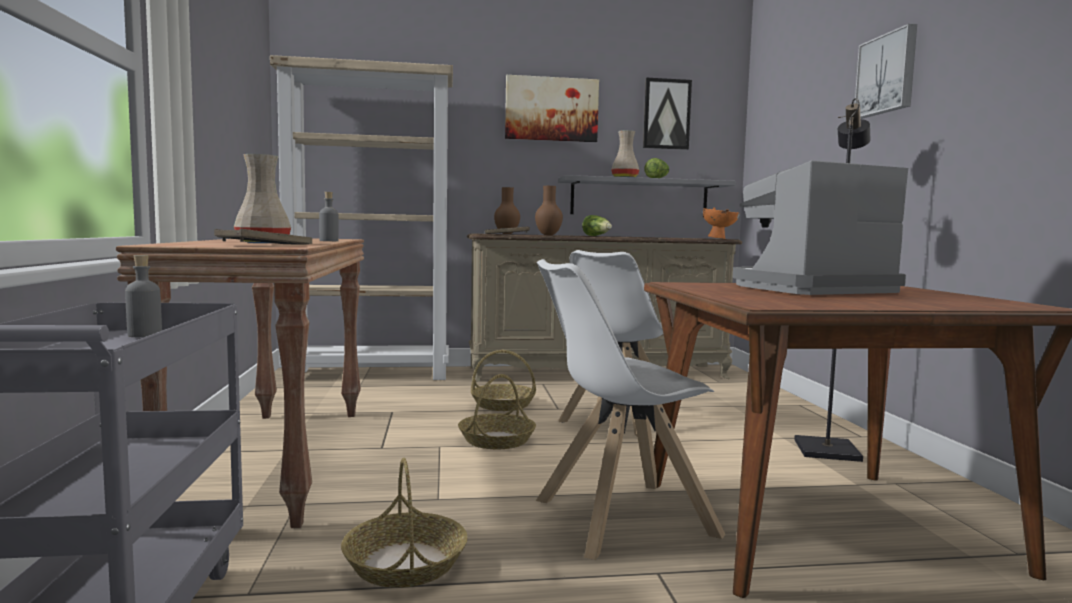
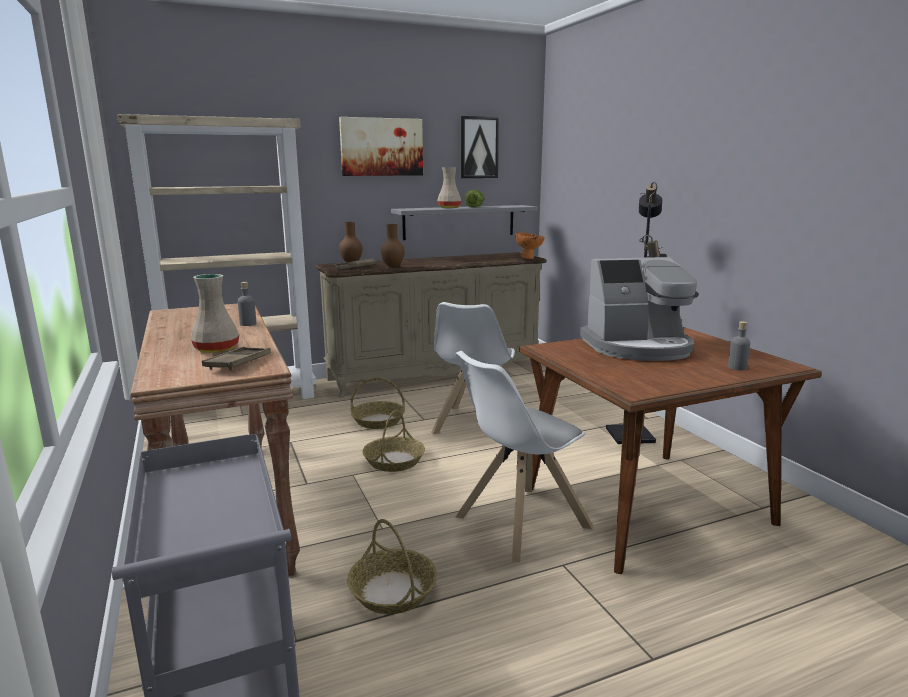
camera: 15 degrees left, 10 degrees up
grey bottle [125,255,162,337] -> grey bottle moved to [728,321,750,371]
lettuce [582,215,612,236] -> none
coffee machine [733,160,908,295] -> coffee machine turned 150 degrees counterclockwise [580,257,699,361]
picture [855,24,917,119] -> none

